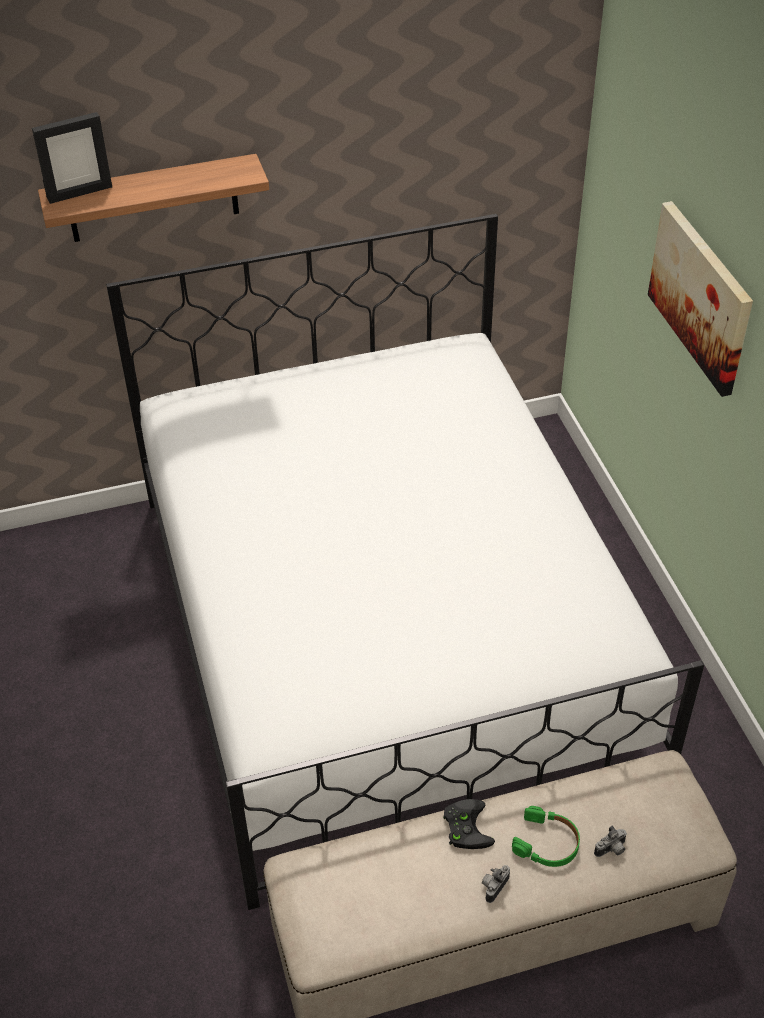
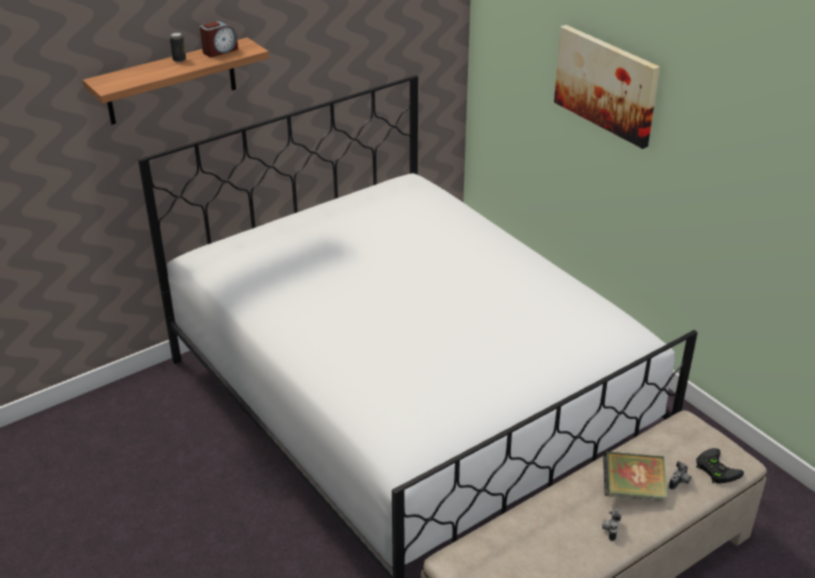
camera: 20 degrees left, 10 degrees down
picture frame [32,112,112,204] -> none
black game controller [443,799,495,849] -> black game controller moved to [696,448,744,484]
green headphones [512,806,580,867] -> book [603,451,668,501]
none -> can [169,32,186,62]
none -> alarm clock [200,21,238,57]

